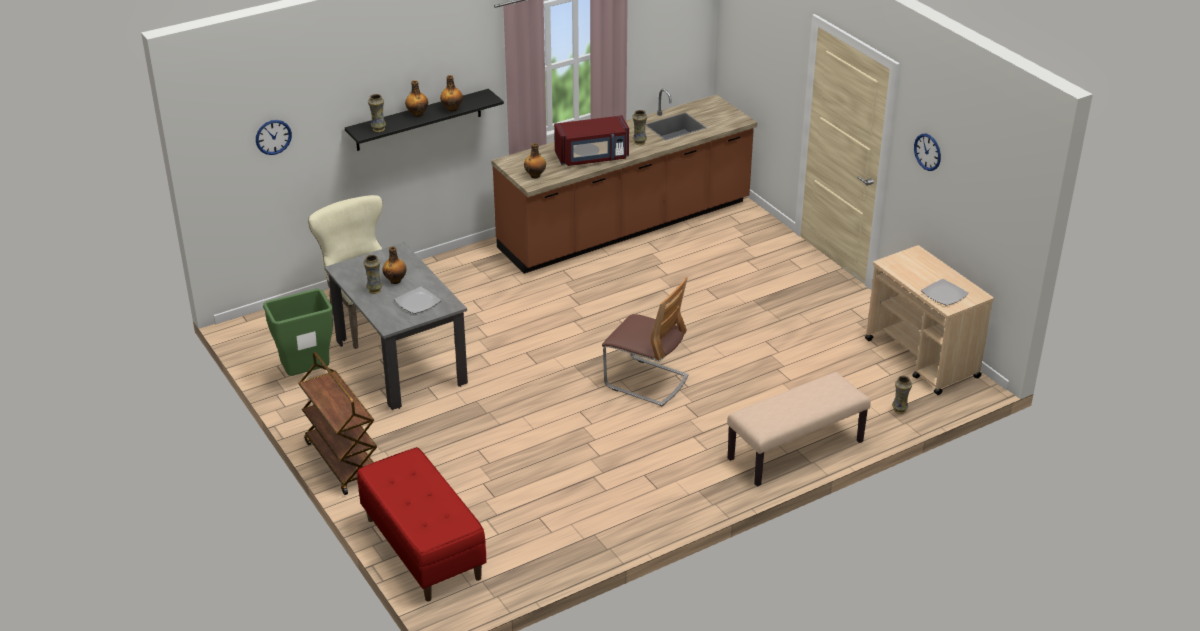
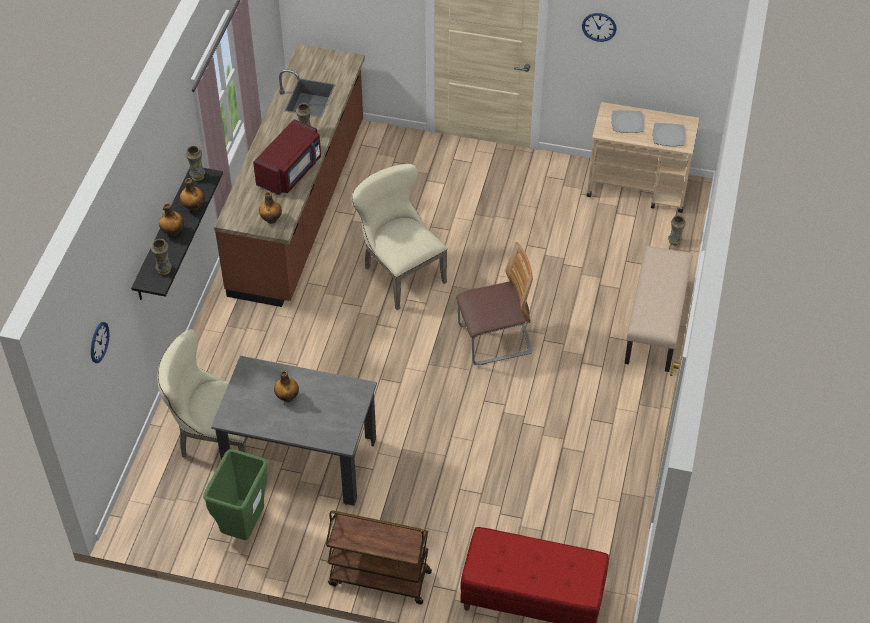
camera: 45 degrees left, 15 degrees up
vase [363,255,382,294] -> vase moved to [185,146,205,181]
plate [394,287,441,314] -> plate moved to [611,110,644,133]
none -> beige chair [352,164,447,310]

